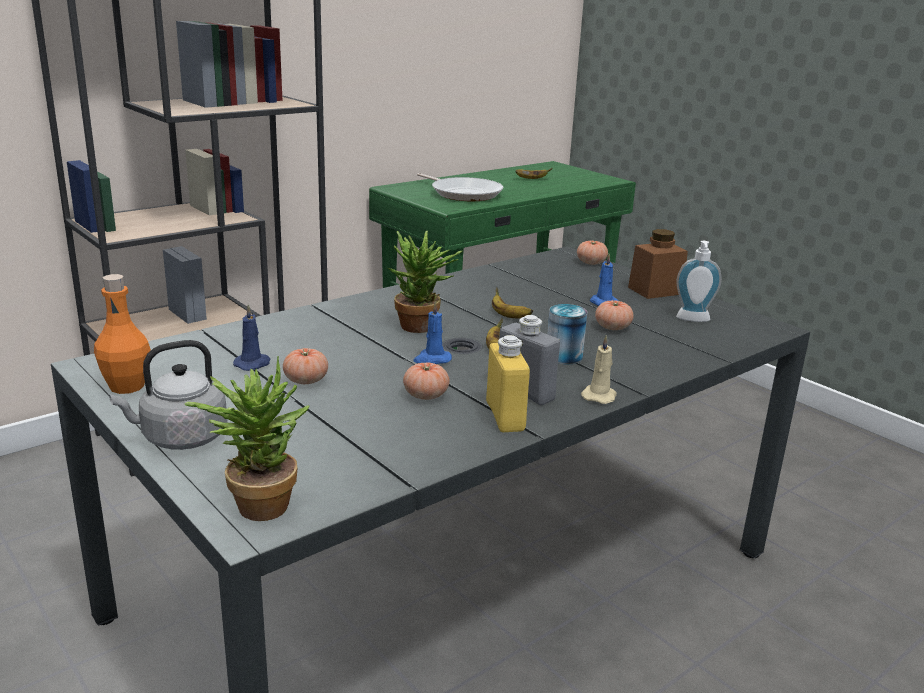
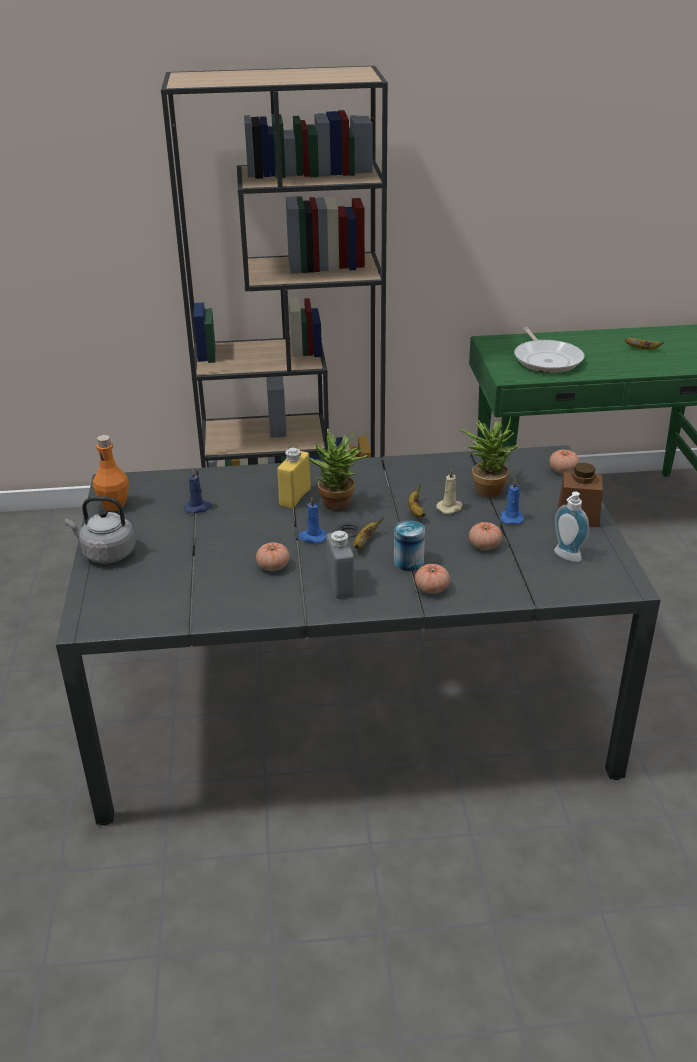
camera: 35 degrees right, 10 degrees up
potted plant [184,355,310,521] -> potted plant moved to [460,416,520,497]
tomato [283,348,328,384] -> tomato moved to [415,564,450,594]
yellow bottle [486,335,530,432] -> yellow bottle moved to [277,448,311,508]
beige candle [581,335,617,404] -> beige candle moved to [437,468,463,514]

